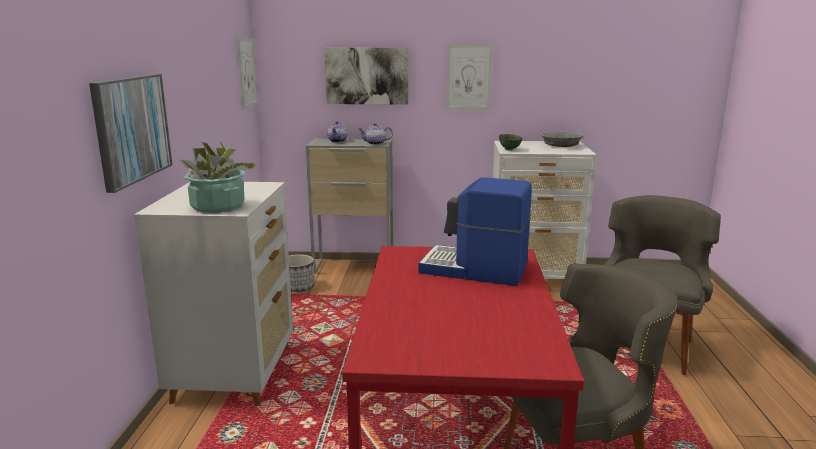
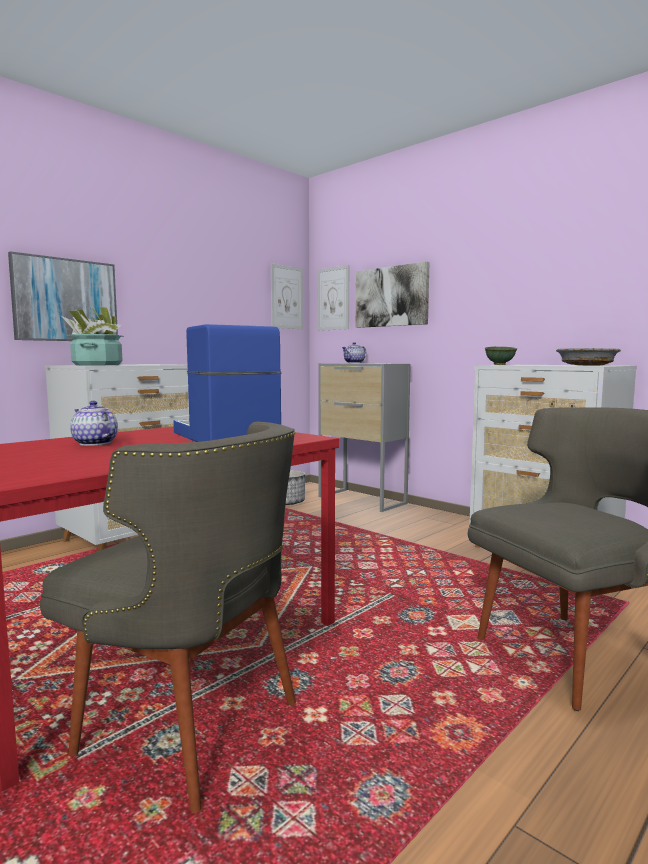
camera: 40 degrees right, 10 degrees down
teapot [358,123,393,145] -> teapot moved to [70,401,118,446]
picture [446,44,493,110] -> picture moved to [318,265,349,331]

